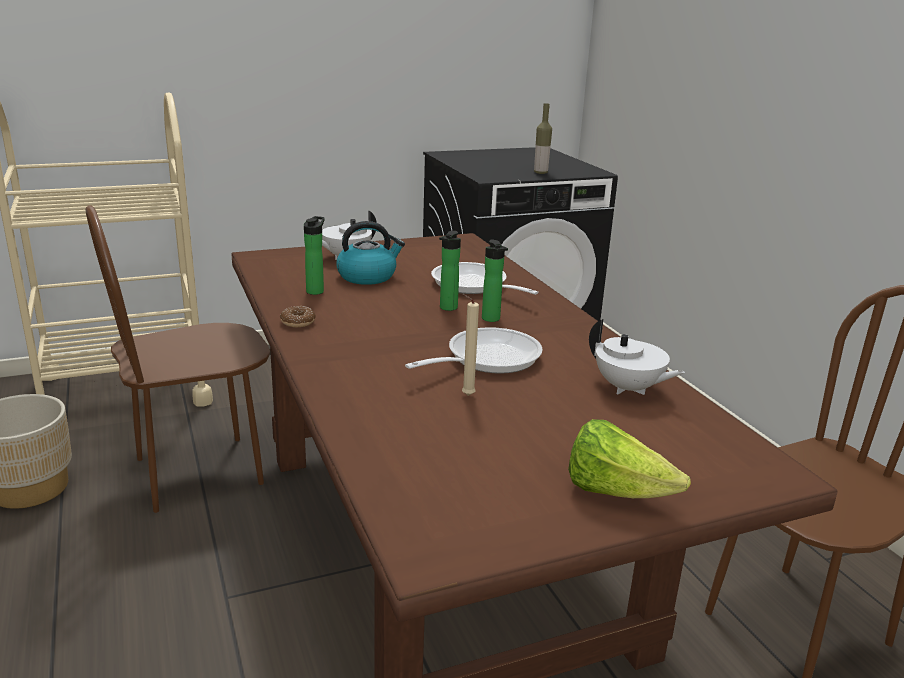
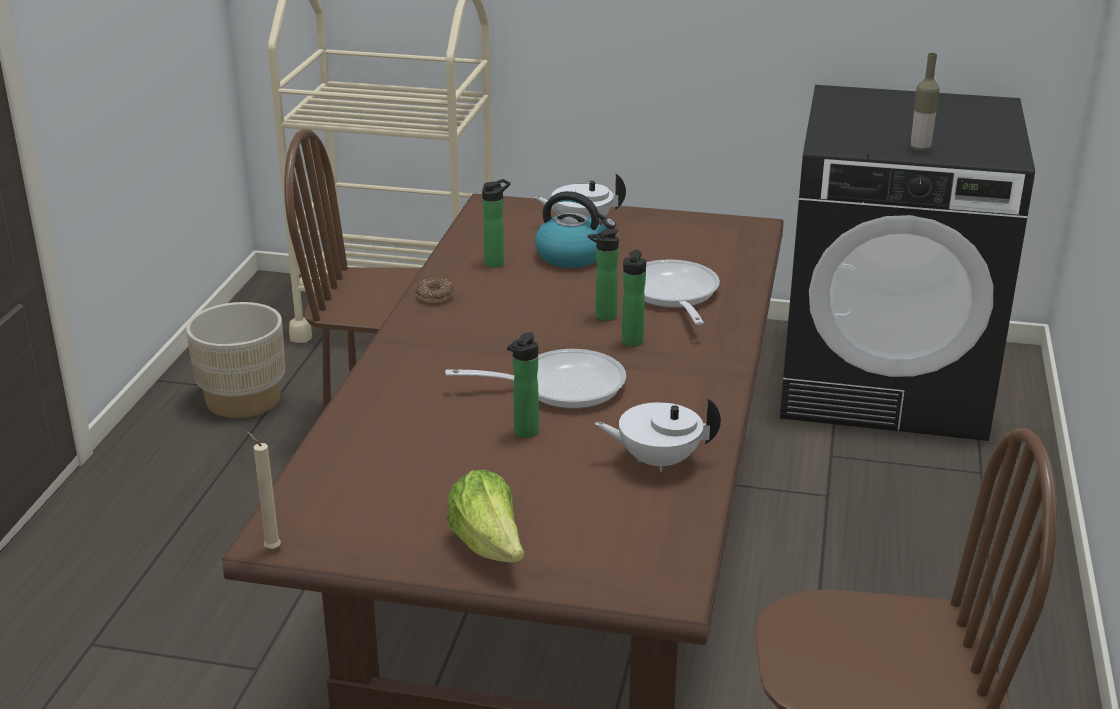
camera: 35 degrees right, 5 degrees up
beige candle [462,294,479,396] -> beige candle moved to [247,431,281,549]
white teapot [589,319,685,395] -> white teapot turned 105 degrees clockwise [595,397,721,472]
none -> bottle [507,332,539,438]

